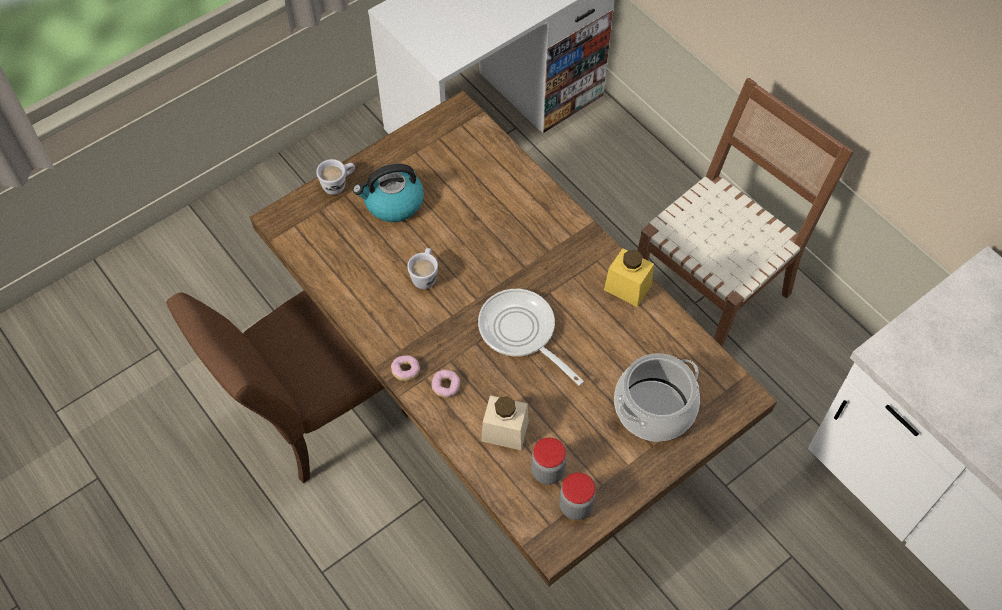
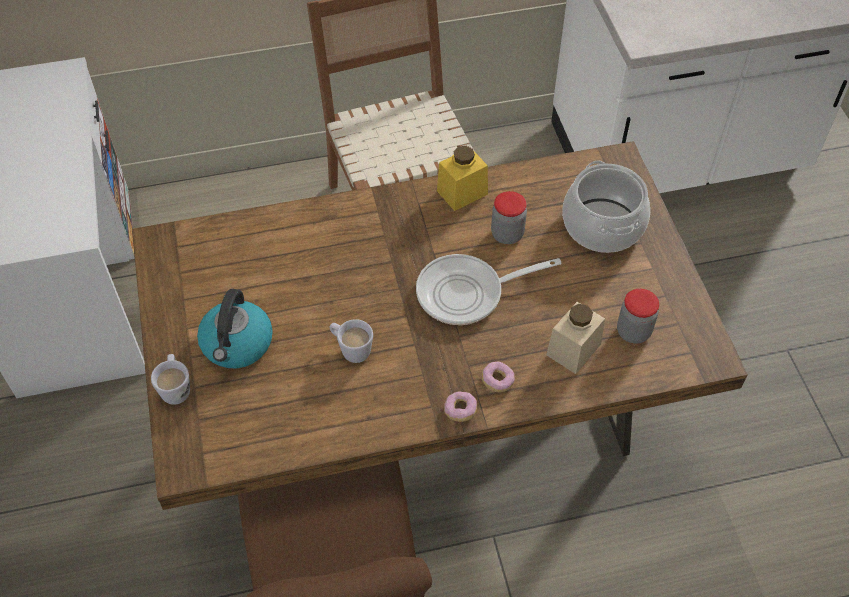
camera: 65 degrees left, 5 degrees down
jar [559,473,596,520] -> jar moved to [491,191,527,244]

